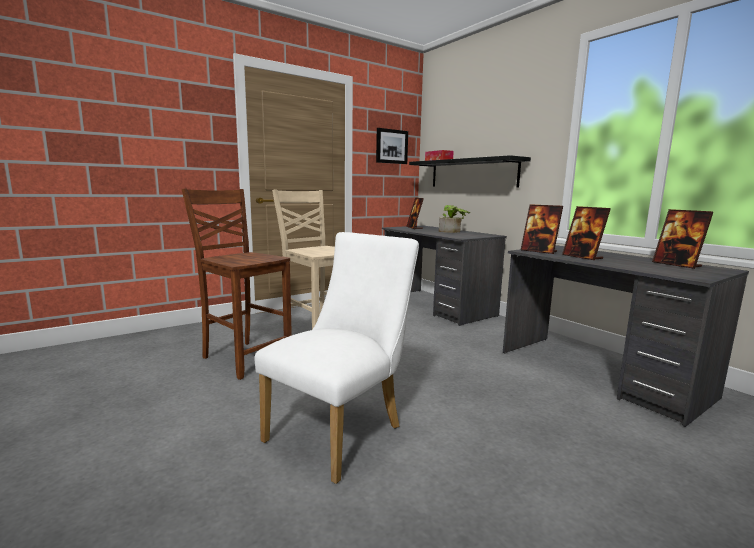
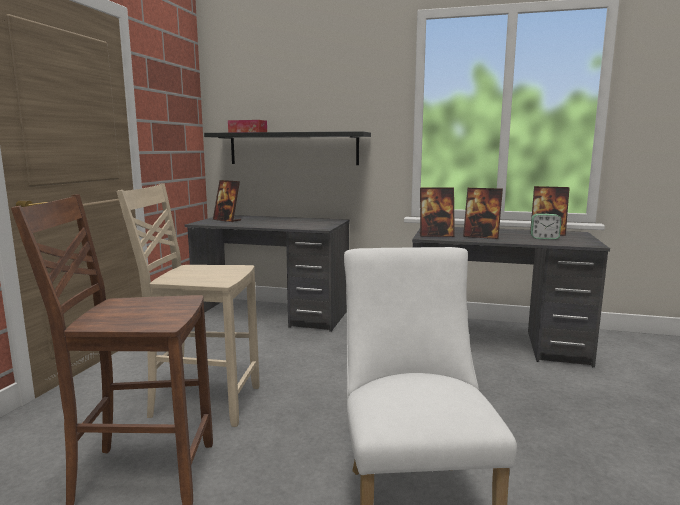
camera: 40 degrees left, 0 degrees up
picture [376,128,408,164] -> none
potted plant [439,205,470,233] -> none
none -> alarm clock [531,214,562,239]

